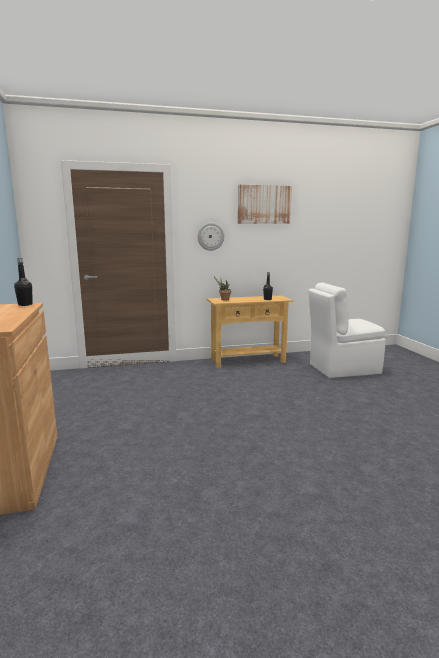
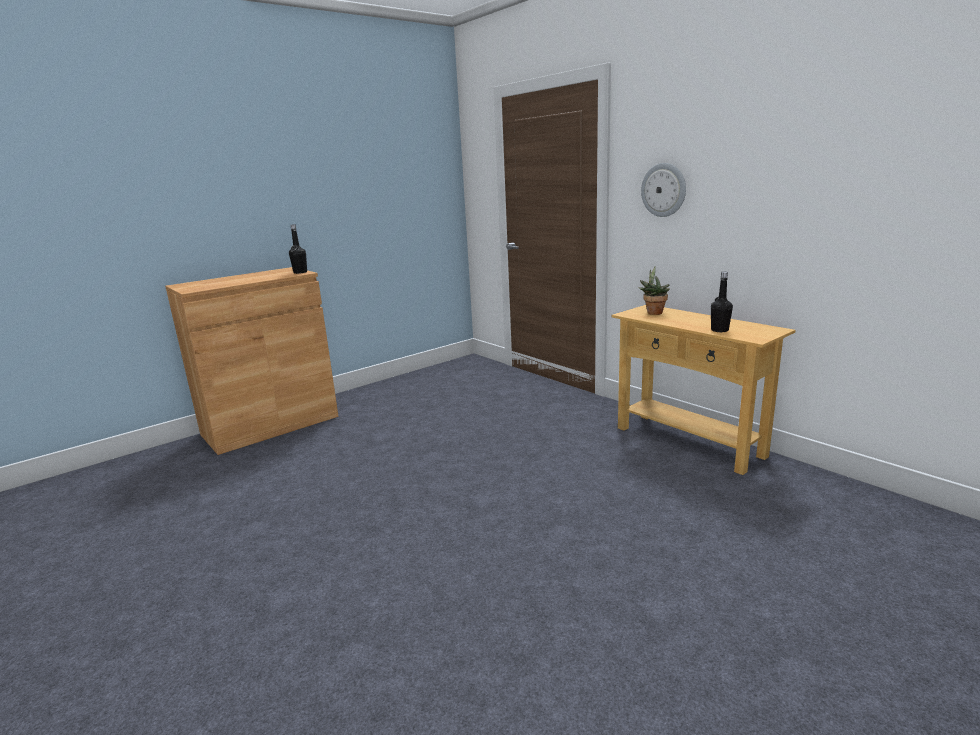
camera: 65 degrees right, 5 degrees up
picture [238,185,292,224] -> none
white chair [308,282,386,378] -> none

